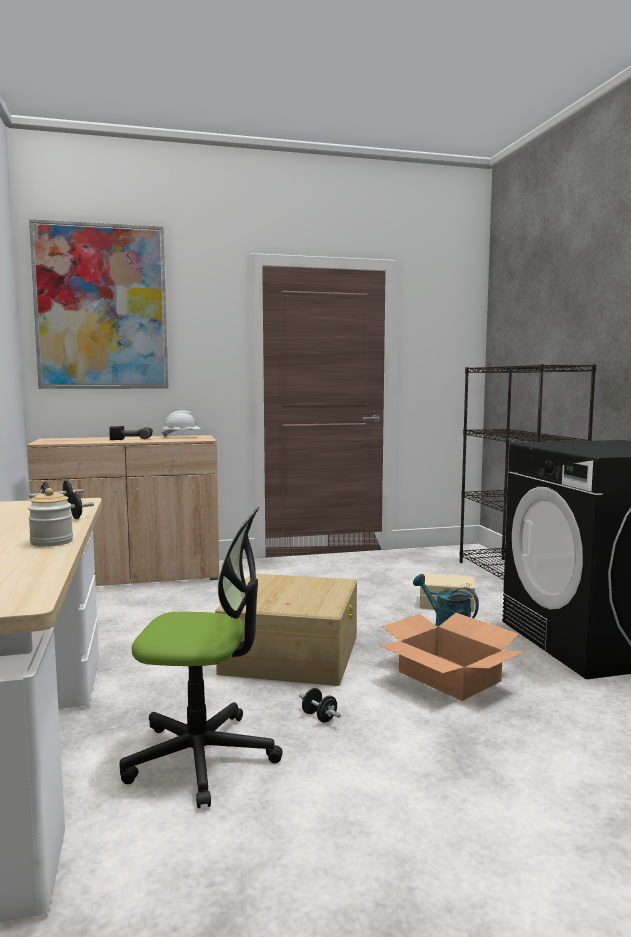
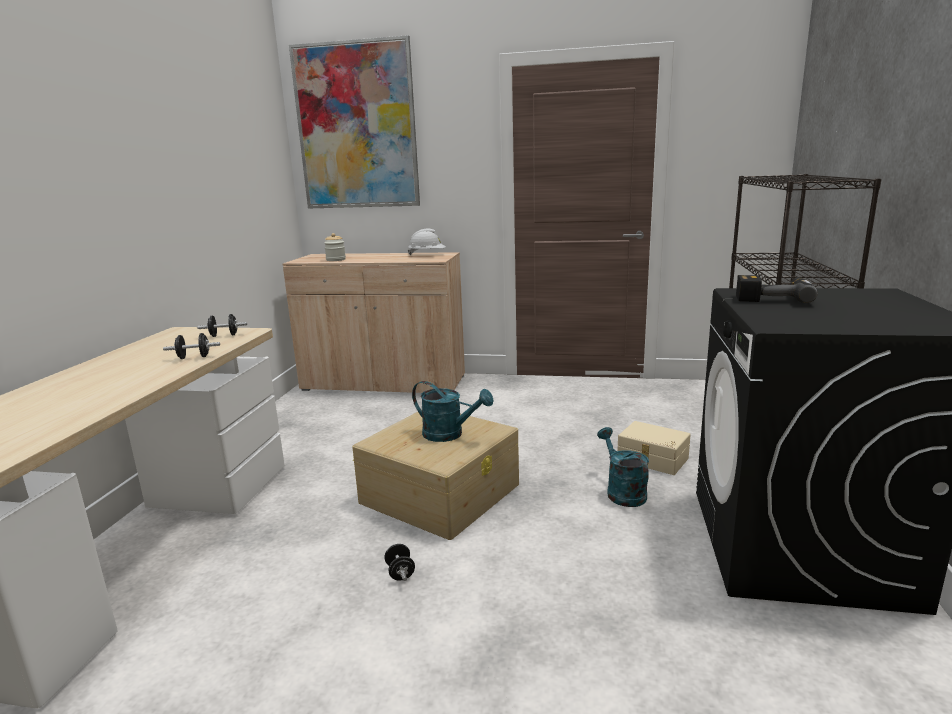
camera: 25 degrees right, 10 degrees up
jar [28,488,73,547] -> jar moved to [324,233,346,261]
power drill [109,426,153,440] -> power drill moved to [736,275,818,303]
office chair [119,507,283,809] -> none
cardboard box [379,613,525,701] -> none
none -> turquoise watering can [412,381,494,442]

